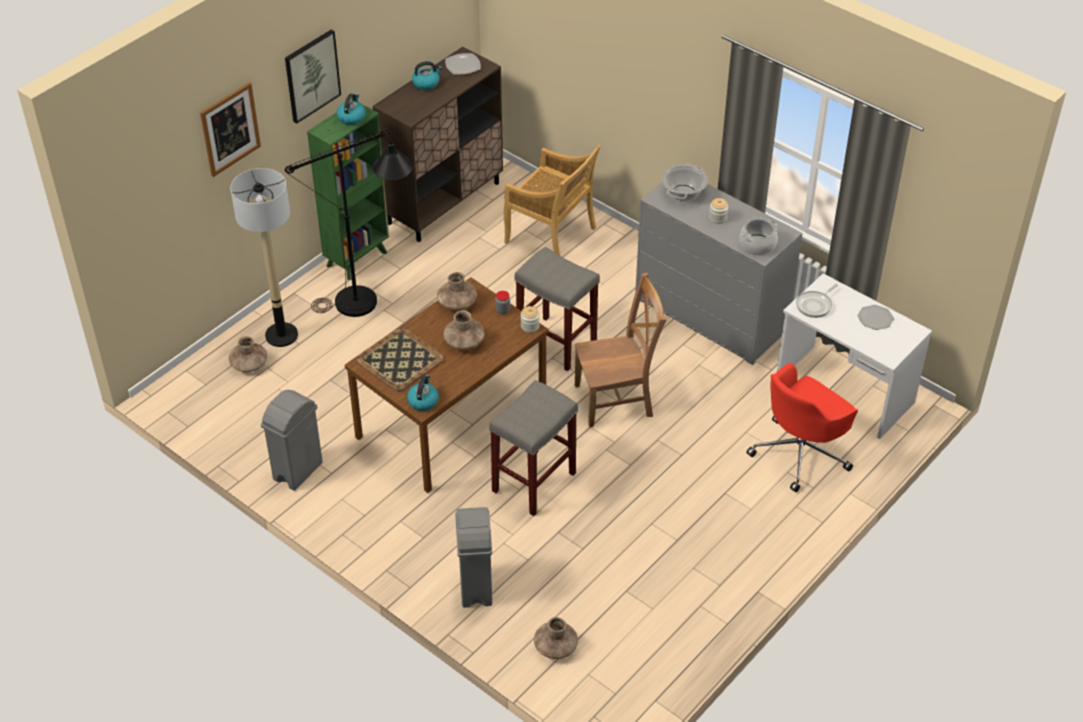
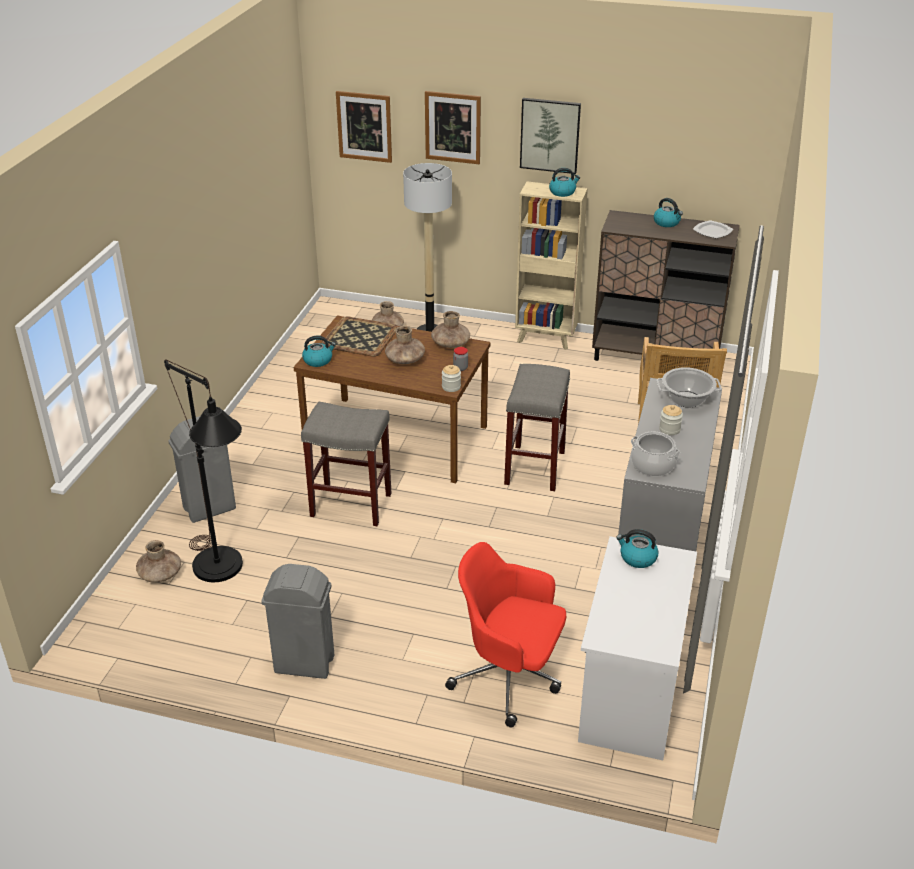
camera: 65 degrees right, 10 degrees down
grey trash can [261,390,323,491] -> grey trash can moved to [261,564,334,679]
black floor lamp [285,129,413,317] -> black floor lamp moved to [164,360,243,582]
green bookcase [307,102,389,280] -> beige bookcase [515,182,588,350]
brown chair [575,272,667,427] -> none
frying pan [796,284,838,318] -> kettle [616,529,659,568]
plate [858,305,894,330] -> none
none -> picture [336,91,392,163]

